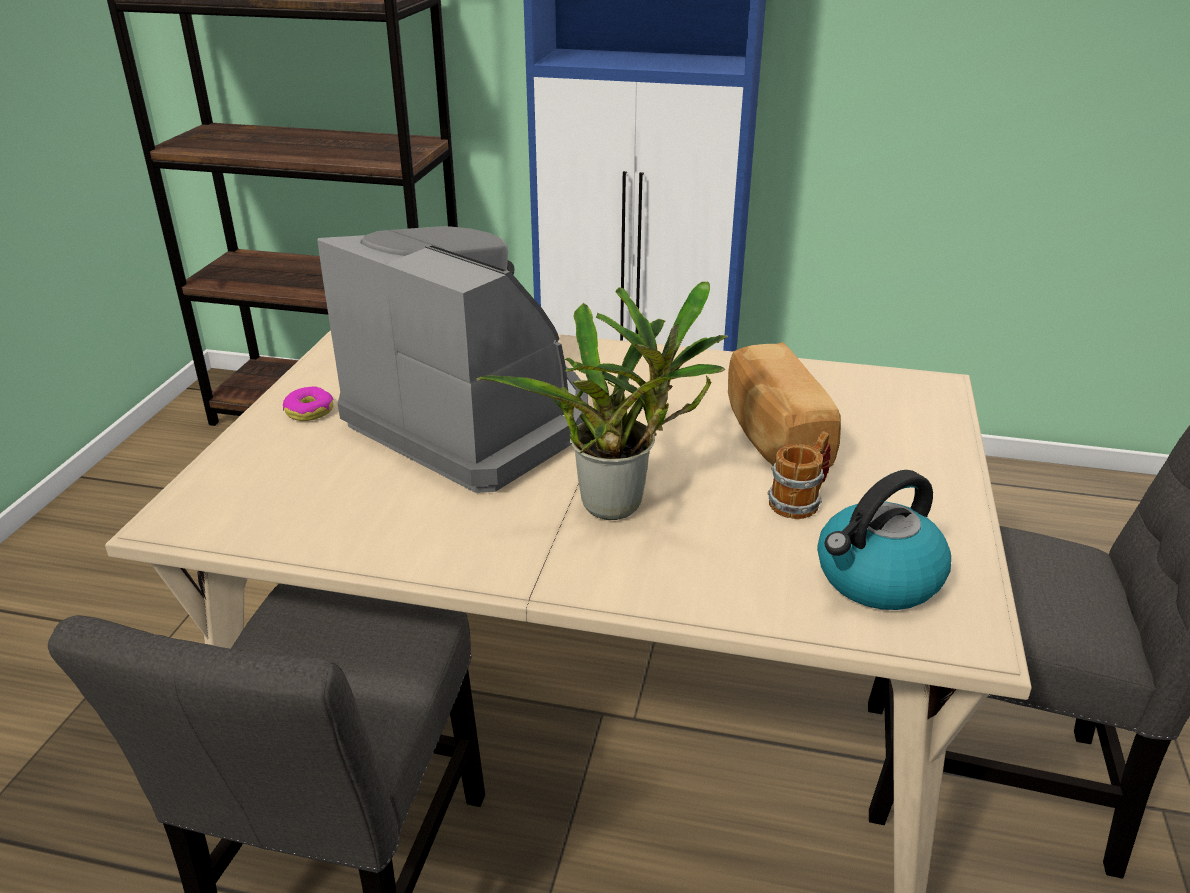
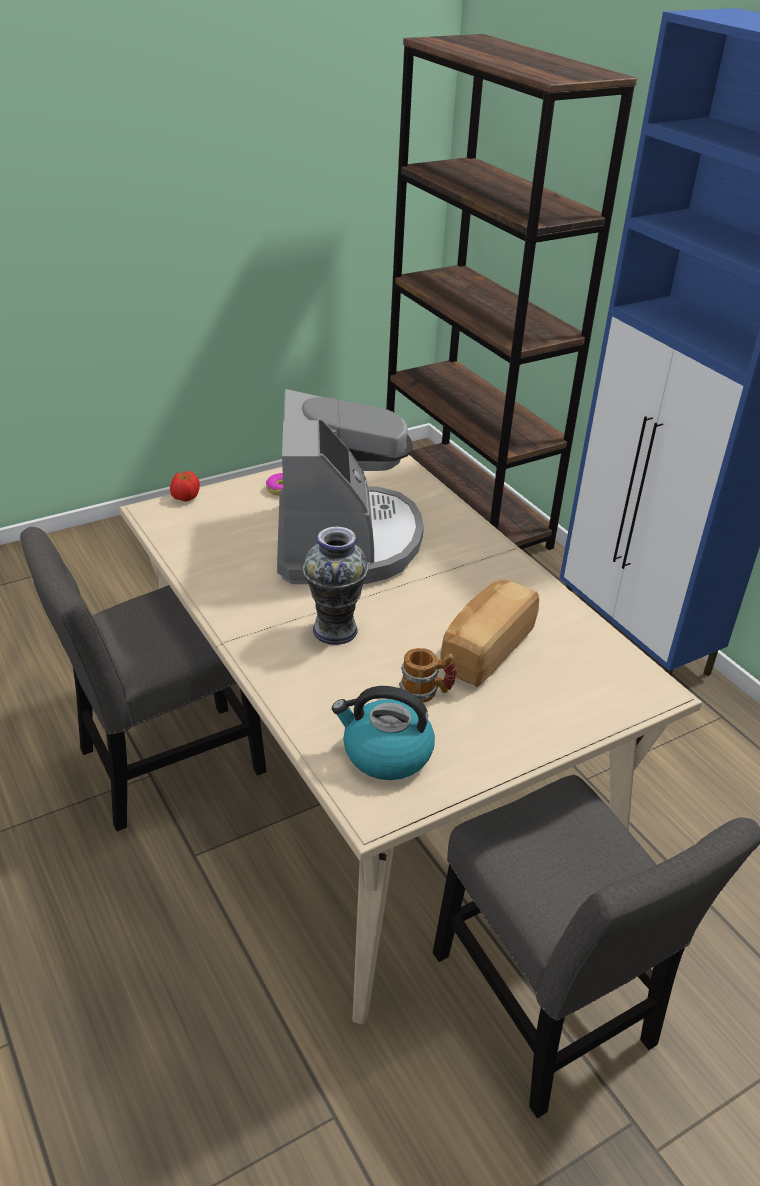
camera: 45 degrees right, 5 degrees up
potted plant [476,281,728,520] -> vase [303,527,368,645]
none -> tomato [170,471,200,501]

